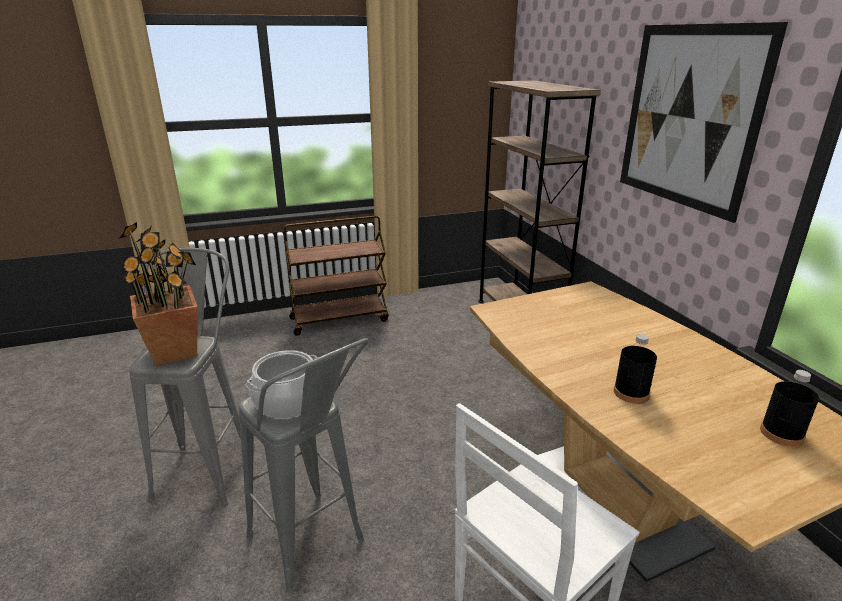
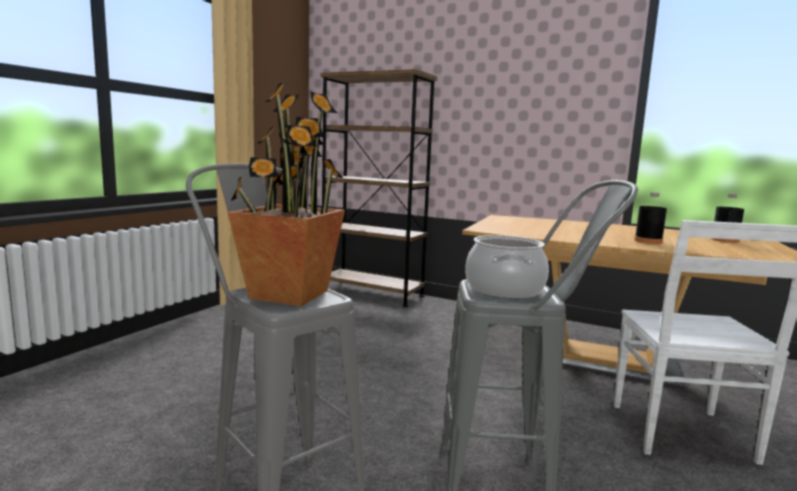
camera: 45 degrees left, 15 degrees down
brown cart [284,216,389,336] -> none
picture [620,22,788,223] -> none

